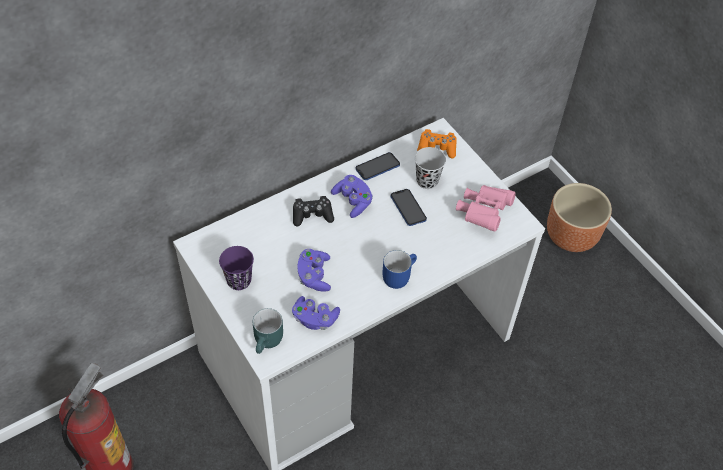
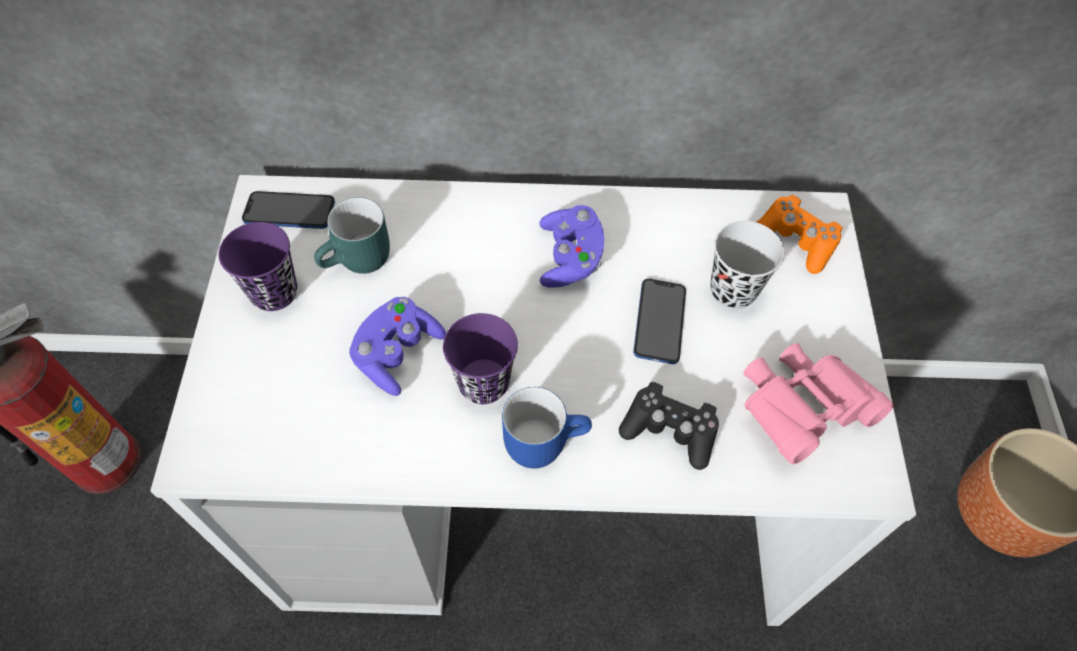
camera: 35 degrees right, 5 degrees up
turquoise mug [253,308,283,354] -> turquoise mug moved to [314,197,390,274]
purple game controller [292,296,340,330] -> none
black game controller [293,196,334,227] -> black game controller moved to [619,382,719,470]
phone [355,152,400,180] -> phone moved to [242,191,335,229]
none -> purple cup [443,313,518,404]

